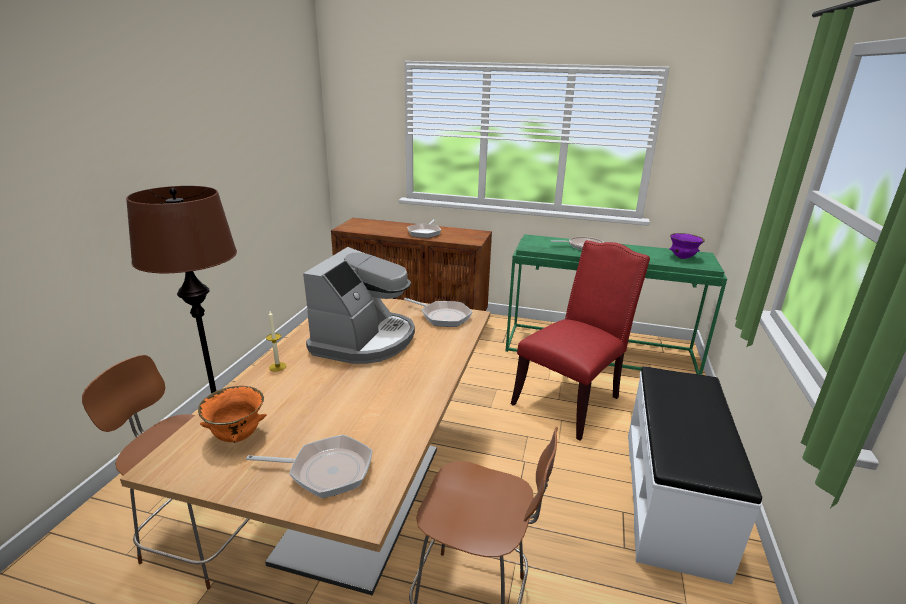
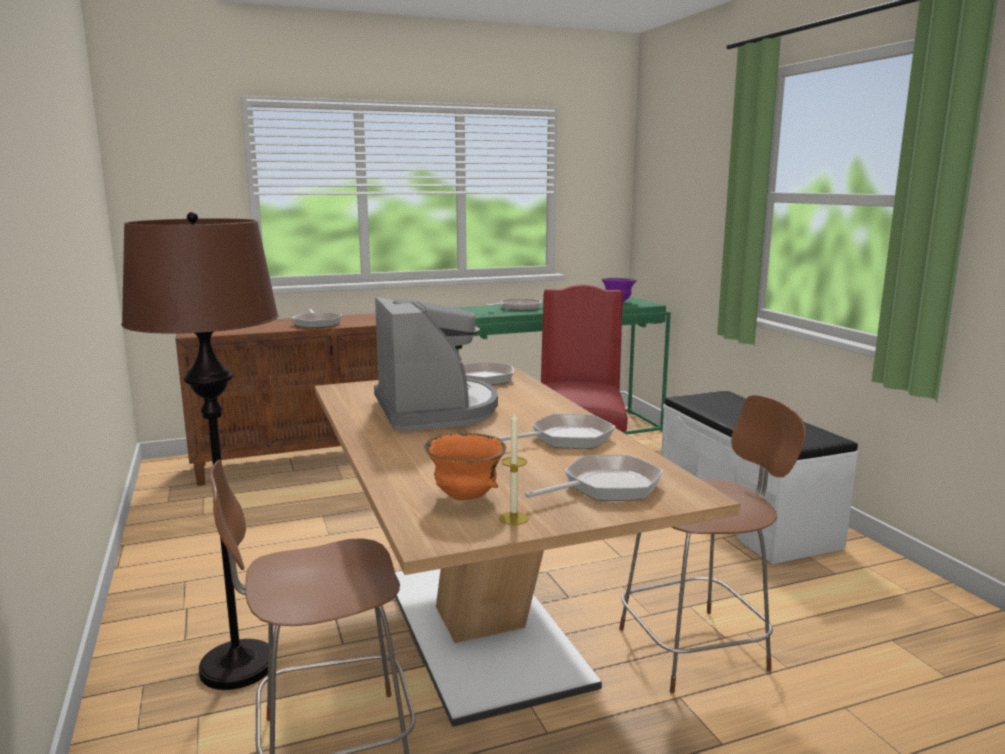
camera: 35 degrees left, 10 degrees down
candle [266,311,287,372] -> candle moved to [499,412,529,525]
none -> frying pan [498,414,616,449]

